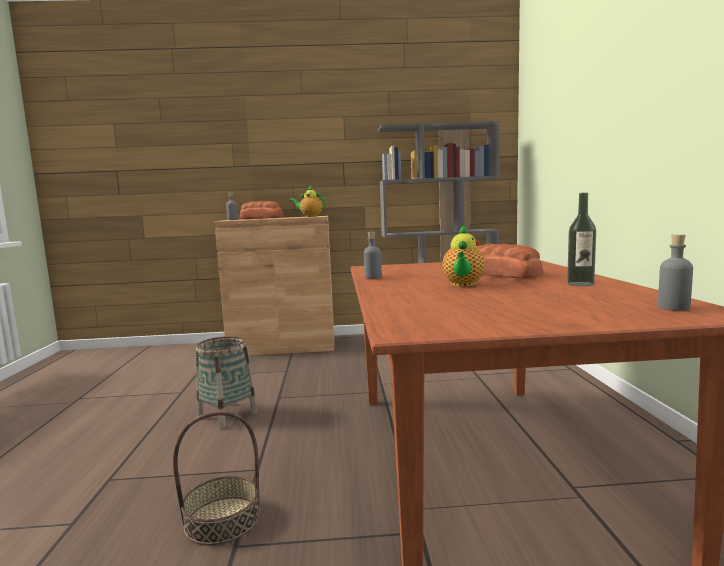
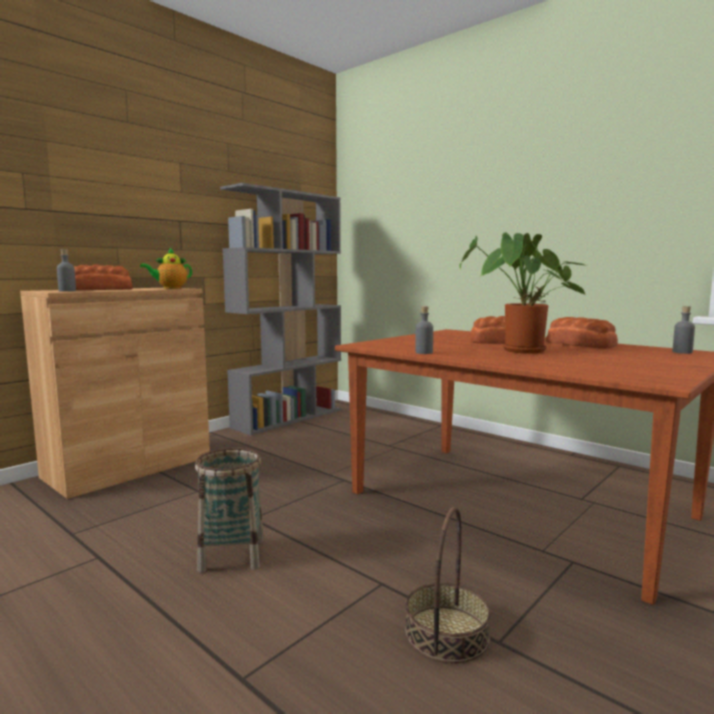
camera: 45 degrees left, 0 degrees up
teapot [442,225,485,287] -> potted plant [459,232,587,354]
bottle [567,193,596,286] -> bread [546,317,618,349]

